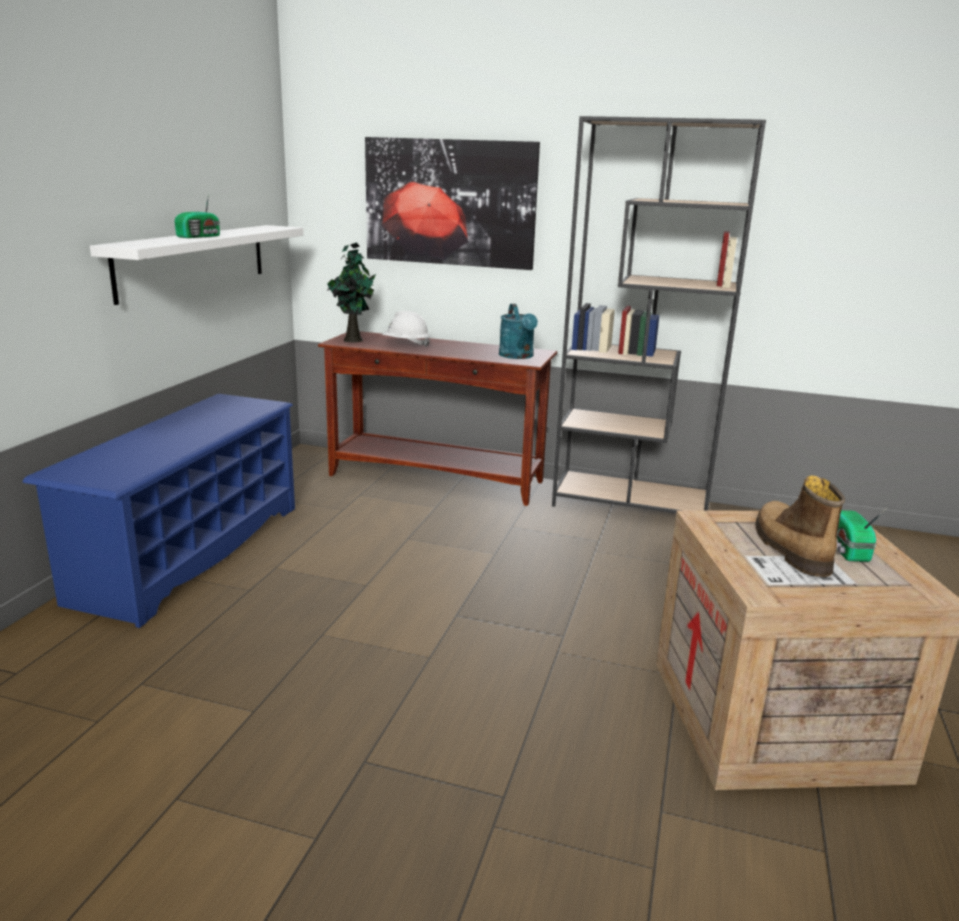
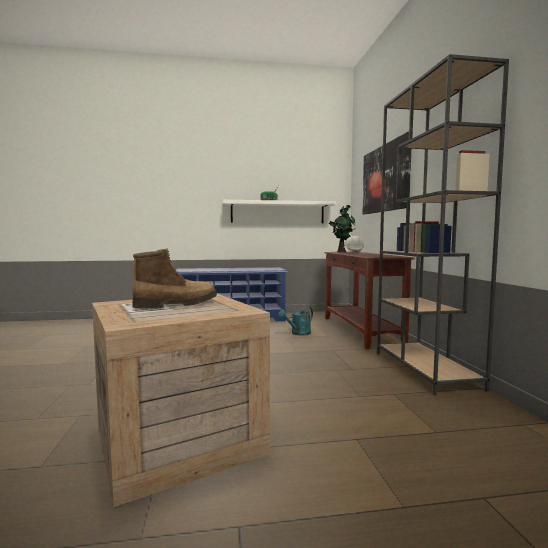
camera: 65 degrees right, 15 degrees down
turquoise watering can [499,304,538,359] -> turquoise watering can moved to [278,306,313,335]
radio [837,507,888,562] -> none

